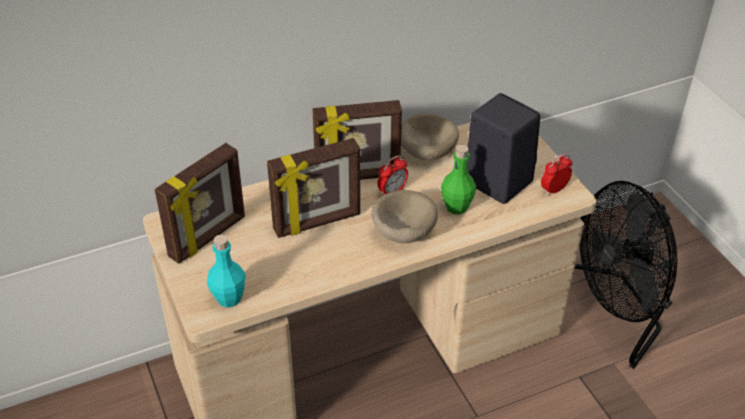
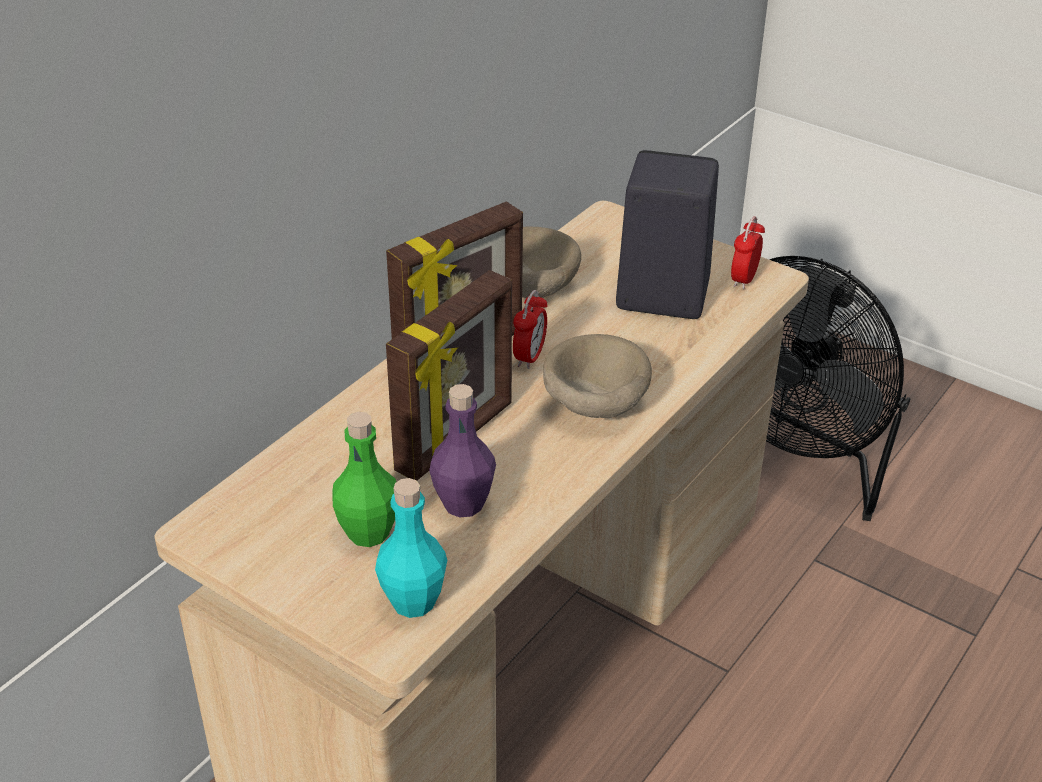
camera: 30 degrees left, 5 degrees down
picture frame [155,143,245,264] -> none
green bottle [441,145,476,214] -> green bottle moved to [332,412,396,547]
none -> purple bottle [429,384,496,518]

